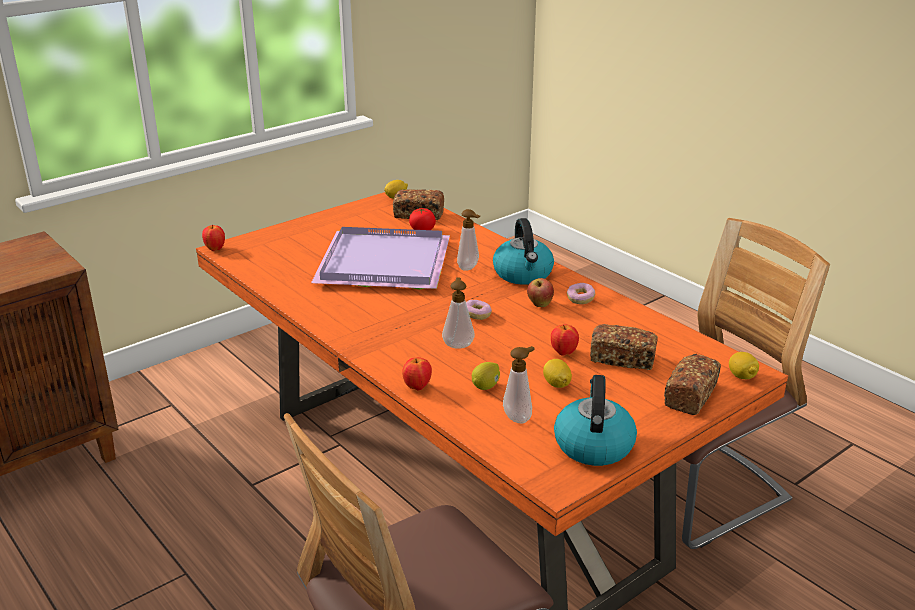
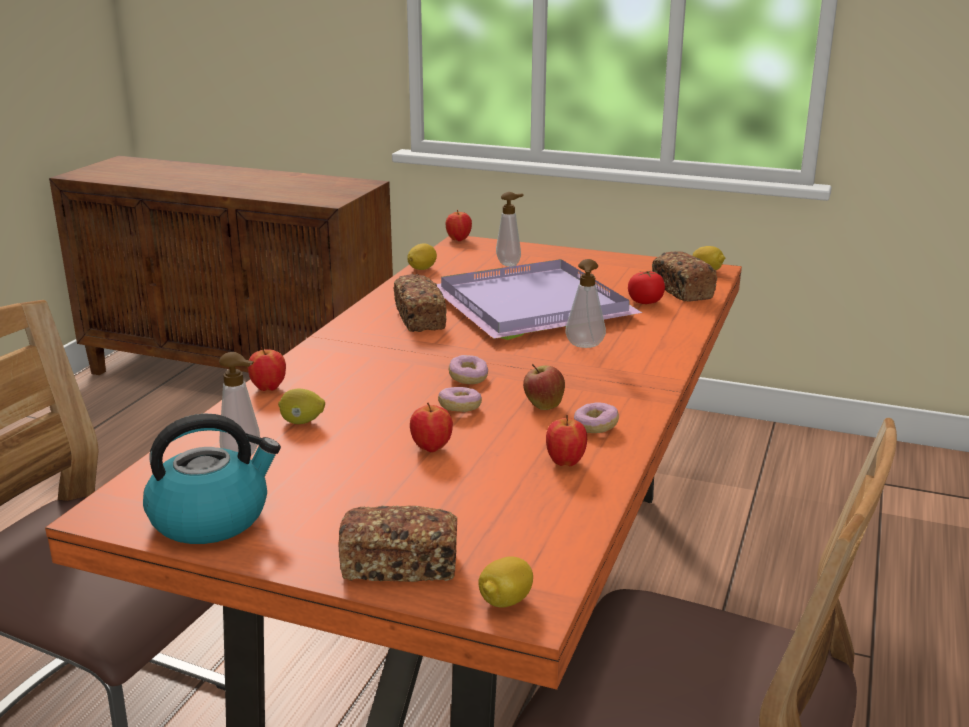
camera: 60 degrees right, 5 degrees down
soap dispenser [442,277,475,349] -> soap dispenser moved to [496,192,523,267]
kettle [493,218,554,285] -> none
lemon [543,359,572,388] -> lemon moved to [407,244,437,270]
bread [590,324,658,370] -> bread moved to [394,274,447,332]
none -> donut [438,387,482,412]
none -> apple [546,415,587,466]

